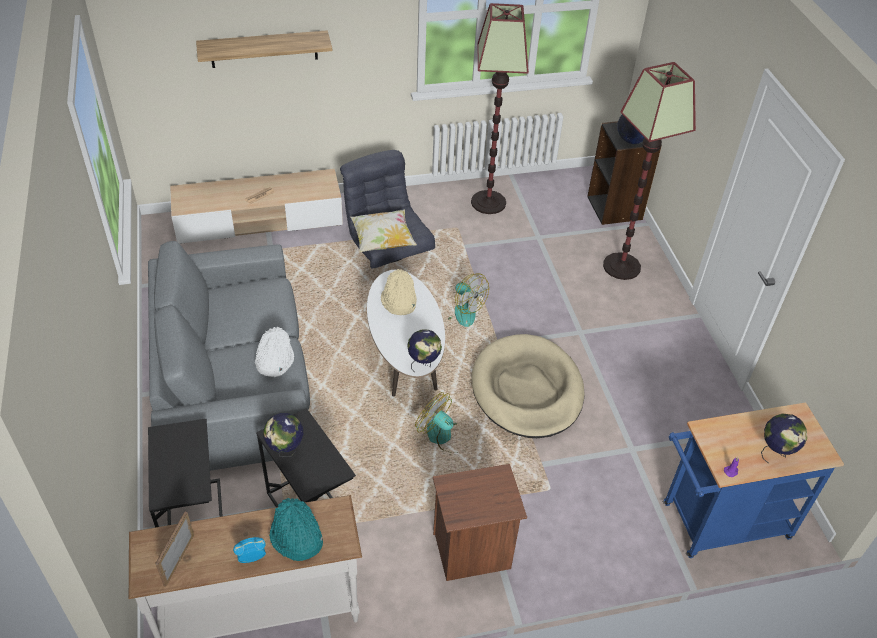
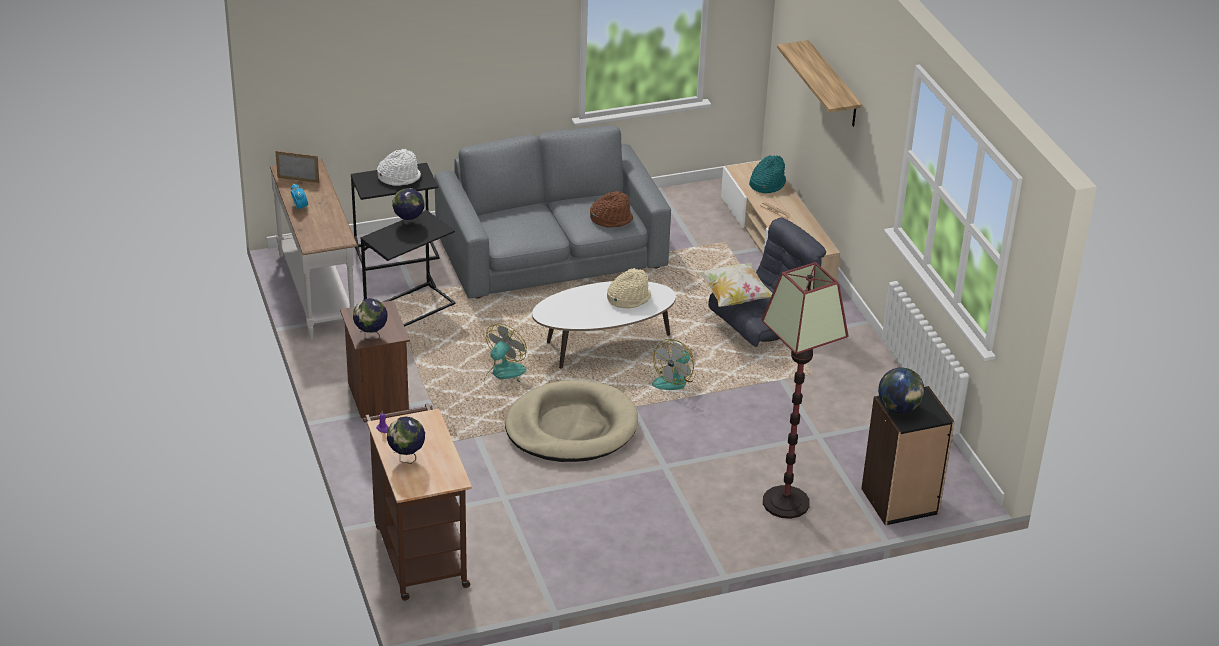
camera: 85 degrees right, 10 degrees down
white hat [255,327,294,377] -> white hat moved to [377,149,421,186]
turquoise hat [269,498,323,561] -> turquoise hat moved to [749,155,786,193]
globe [407,329,442,372] -> globe moved to [353,298,388,341]
floor lamp [471,3,529,214] -> none
blue cart [662,402,844,558] -> brown cart [363,404,472,601]
none -> brown hat [590,191,633,228]

